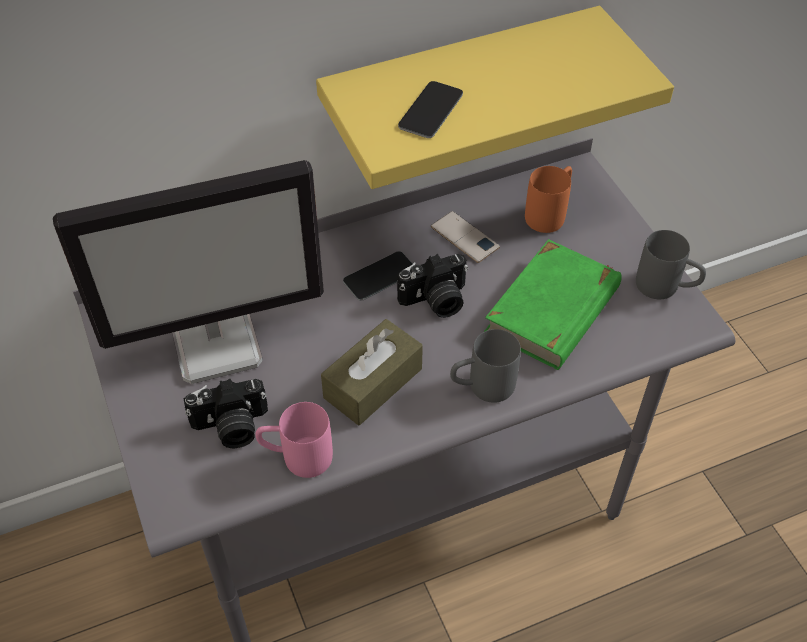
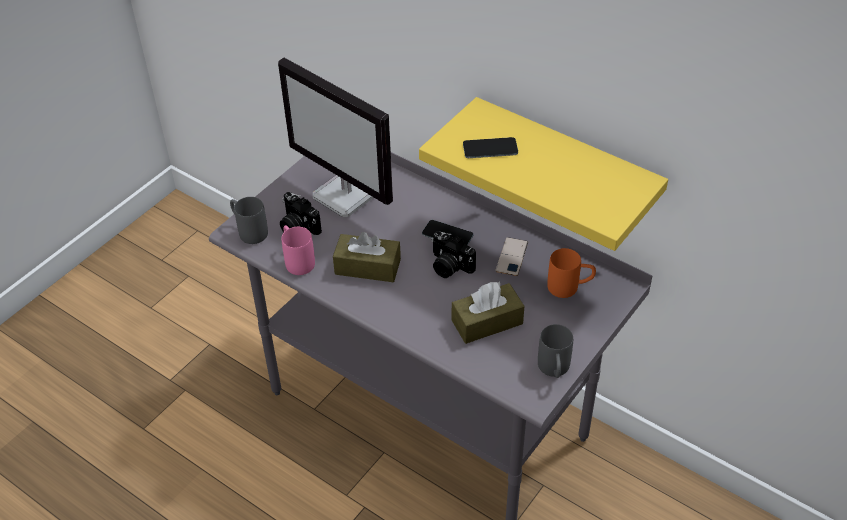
camera: 60 degrees right, 5 degrees down
grey mug [450,329,521,403] -> grey mug moved to [230,197,268,244]
green book [484,239,622,370] -> brown tissue box [452,282,524,344]

